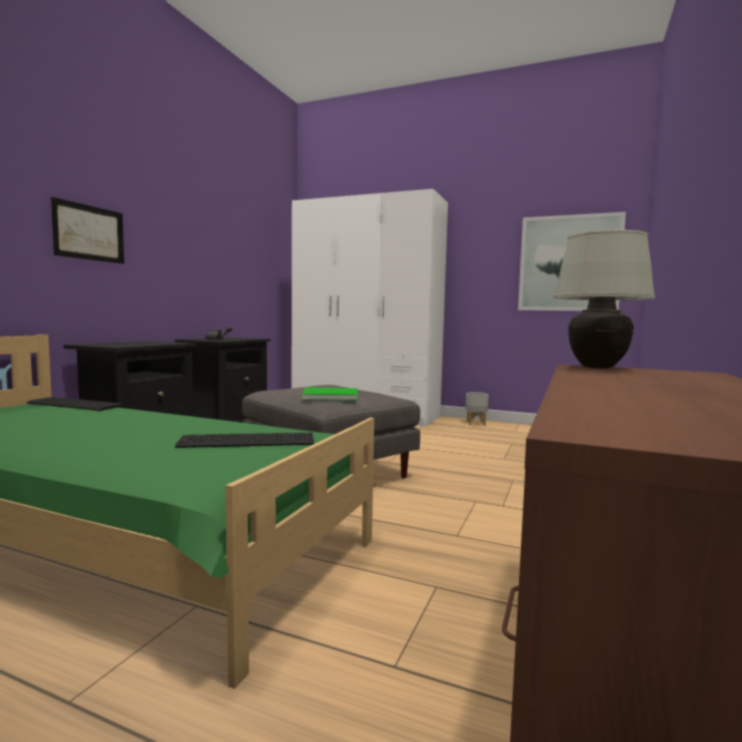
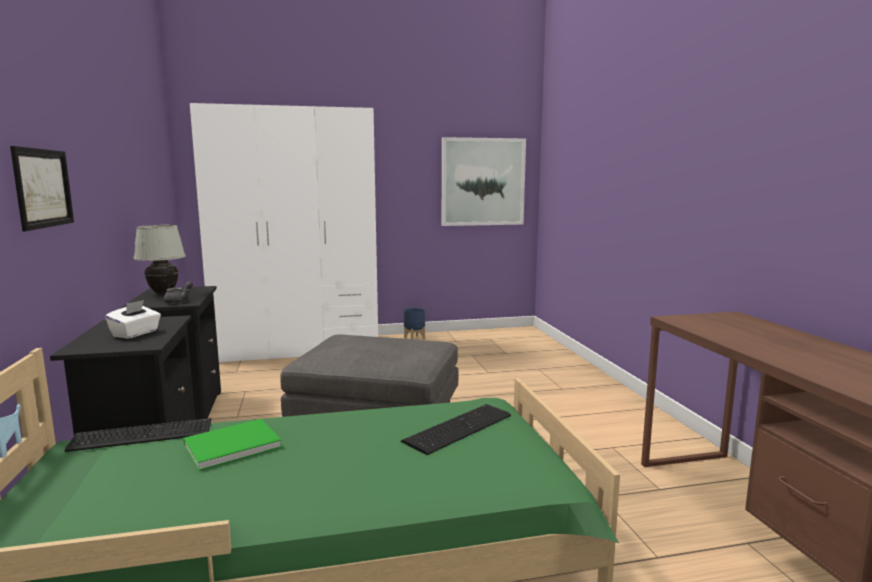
camera: 35 degrees left, 5 degrees up
green book [301,387,358,401] -> green book moved to [183,419,282,471]
grey planter [466,392,489,426] -> blue planter [404,308,425,340]
white table lamp [553,230,655,369] -> white table lamp moved to [133,225,186,293]
none -> white tissue box [105,300,161,339]

